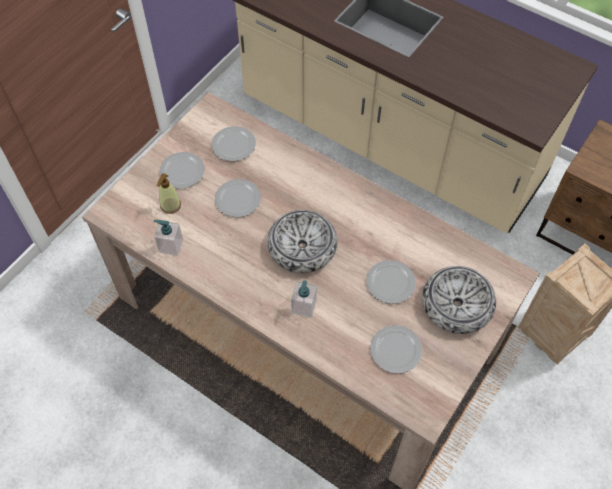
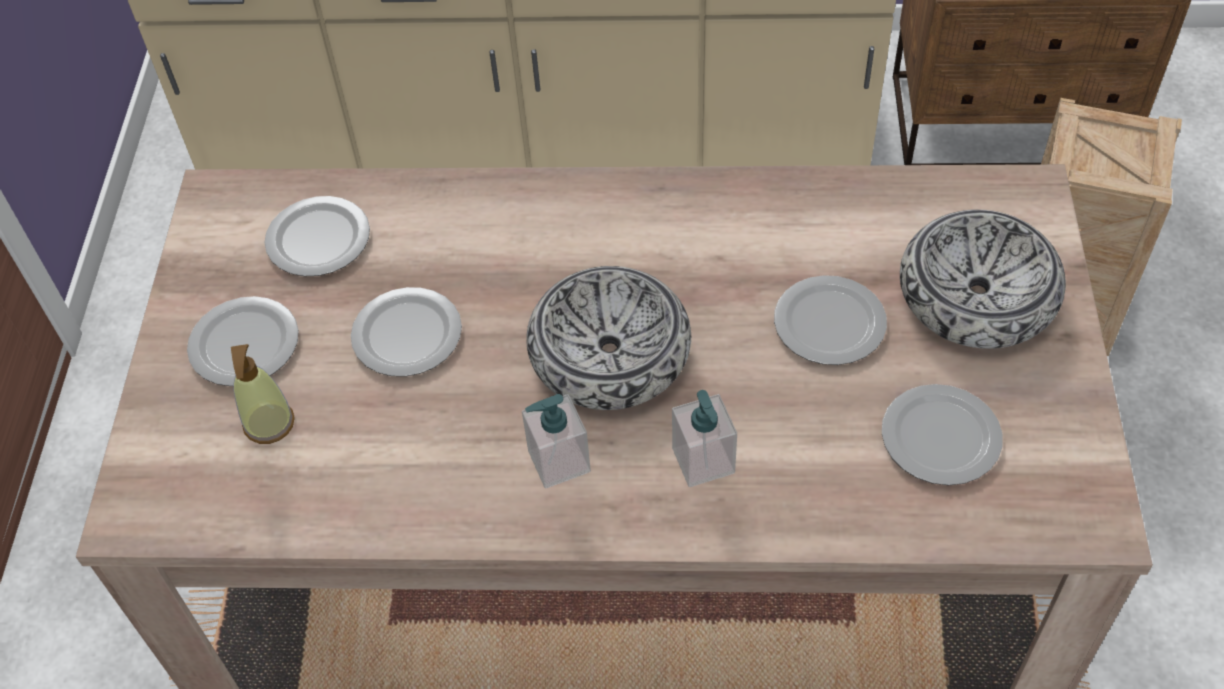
camera: 30 degrees left, 5 degrees down
soap dispenser [154,220,183,256] -> soap dispenser moved to [522,394,591,489]

